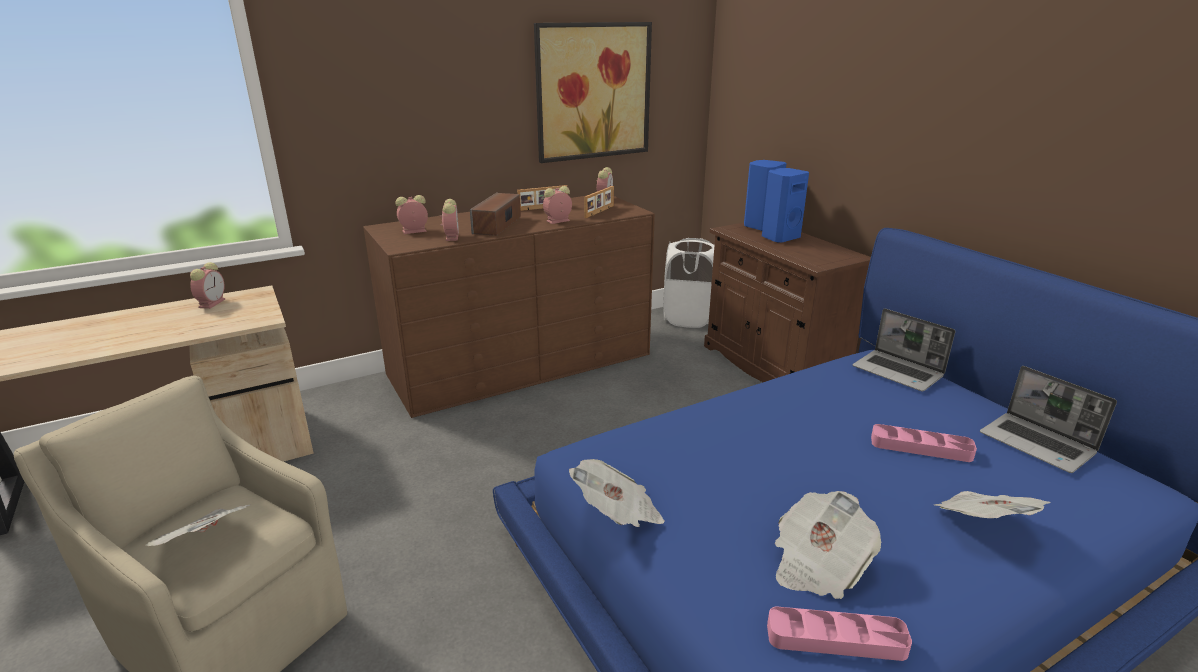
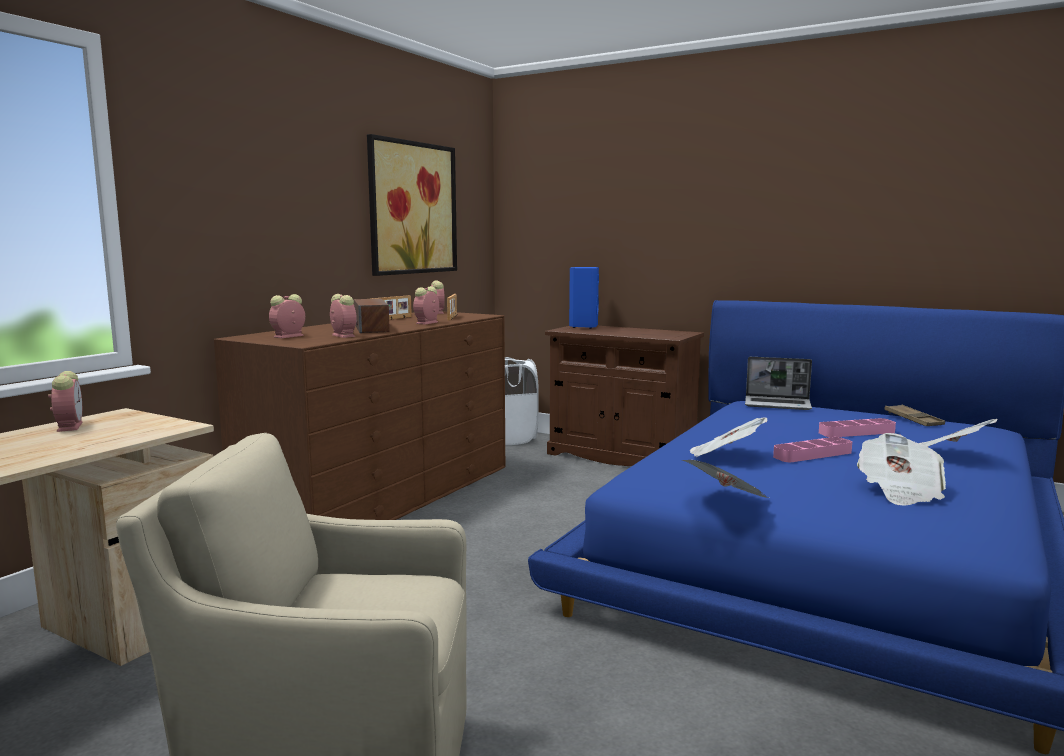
camera: 30 degrees left, 15 degrees down
newspaper [146,504,251,546] -> newspaper moved to [690,417,768,457]
blue speaker [762,168,809,243] -> none
pink tray [767,606,912,661] -> pink tray moved to [773,437,852,462]
laptop [980,366,1117,473] -> brown tray [884,405,945,426]

